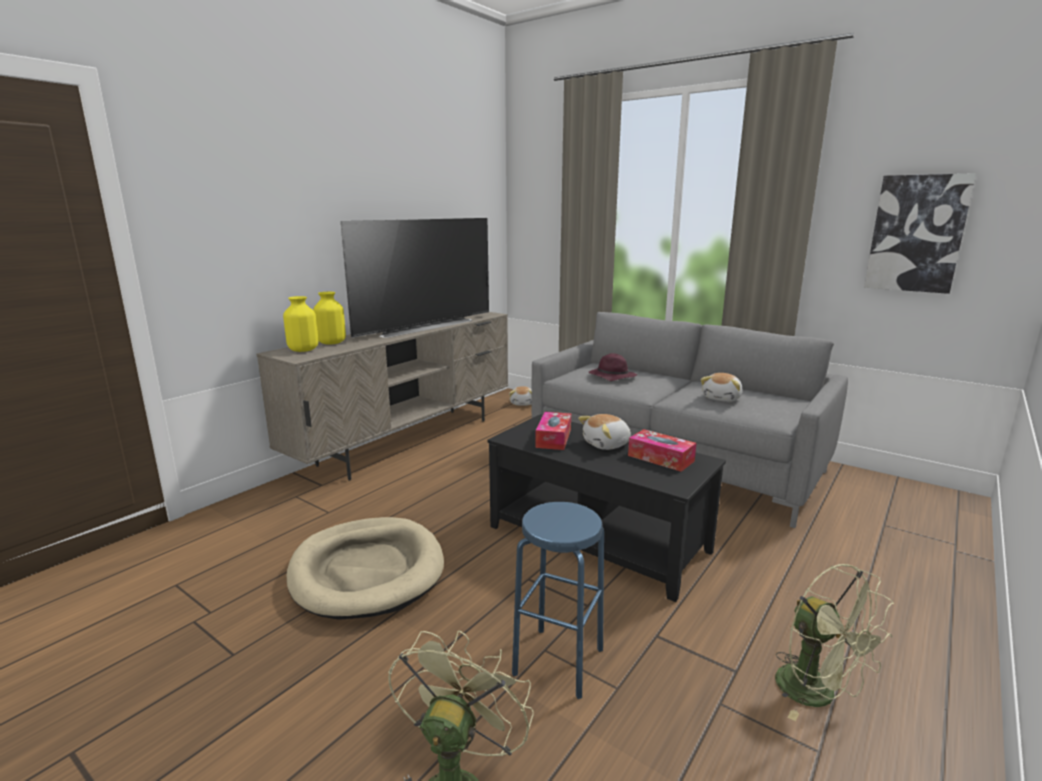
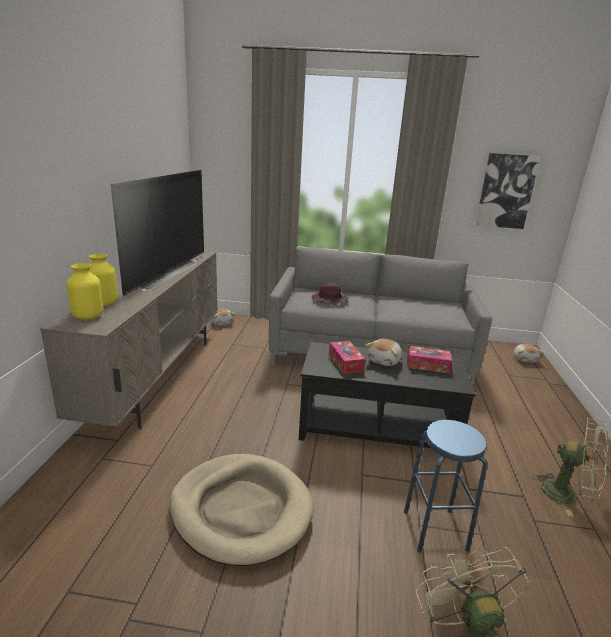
camera: 30 degrees left, 5 degrees up
plush toy [701,373,743,402] -> plush toy moved to [514,344,544,363]

